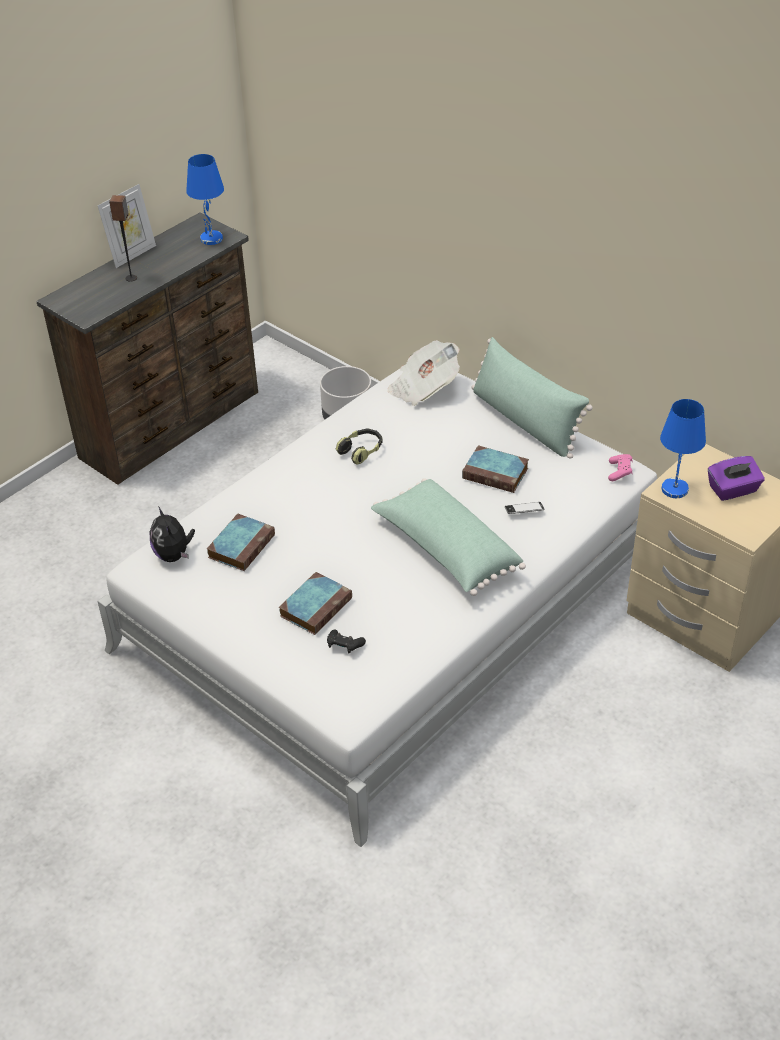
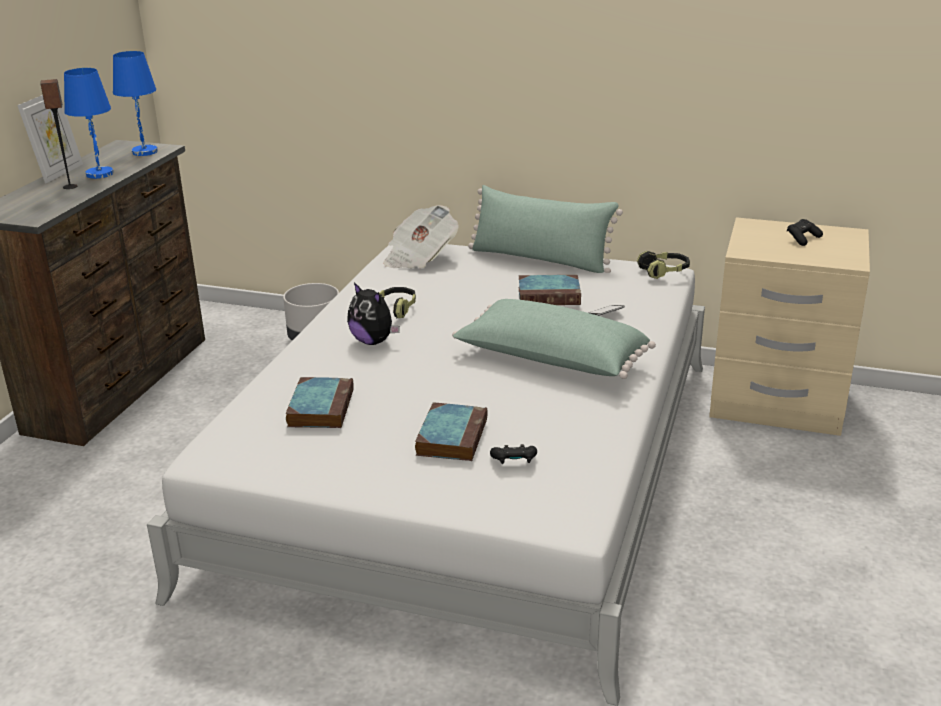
camera: 25 degrees left, 15 degrees down
plush toy [150,506,195,562] -> plush toy moved to [347,282,400,345]
pink game controller [608,454,633,481] -> headphones [637,251,690,279]
blue table lamp [660,399,706,498] -> blue table lamp moved to [64,68,114,179]
purple tissue box [708,456,765,501] -> black game controller [787,219,823,246]

